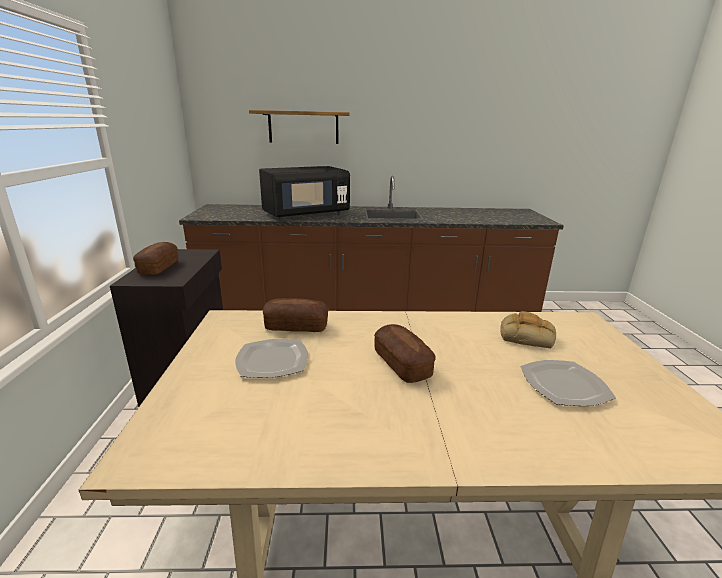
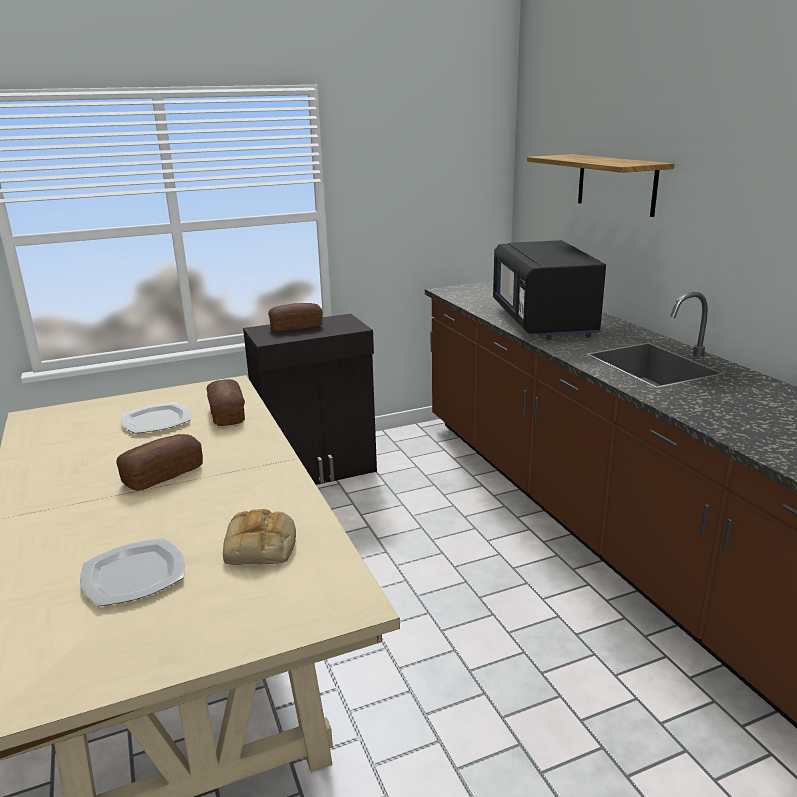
camera: 70 degrees right, 0 degrees up
black microwave [259,166,350,219] -> black microwave turned 45 degrees clockwise [493,240,606,340]

